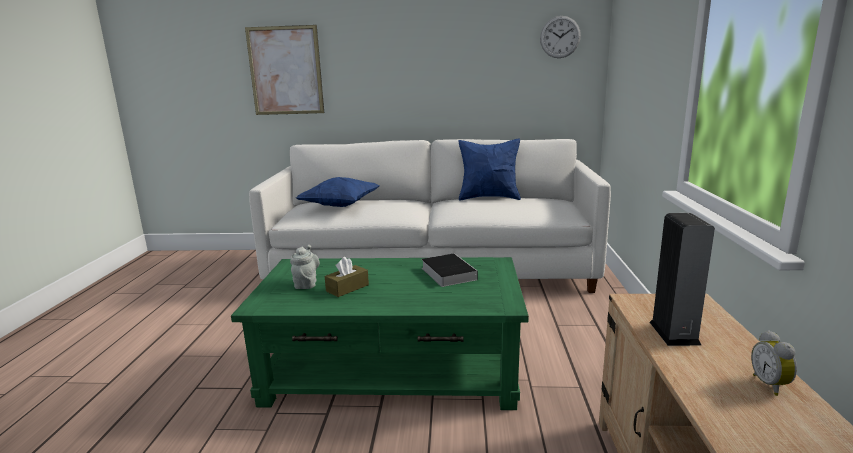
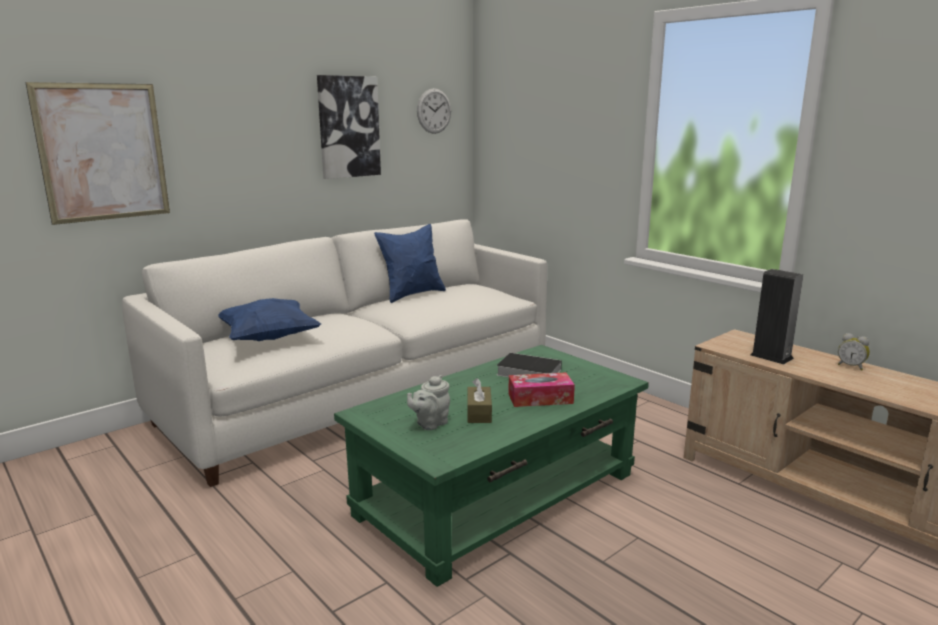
camera: 45 degrees left, 0 degrees up
grey teapot [290,245,320,289] -> grey teapot turned 90 degrees counterclockwise [407,375,450,430]
none -> picture [317,75,381,179]
none -> tissue box [508,372,575,407]

